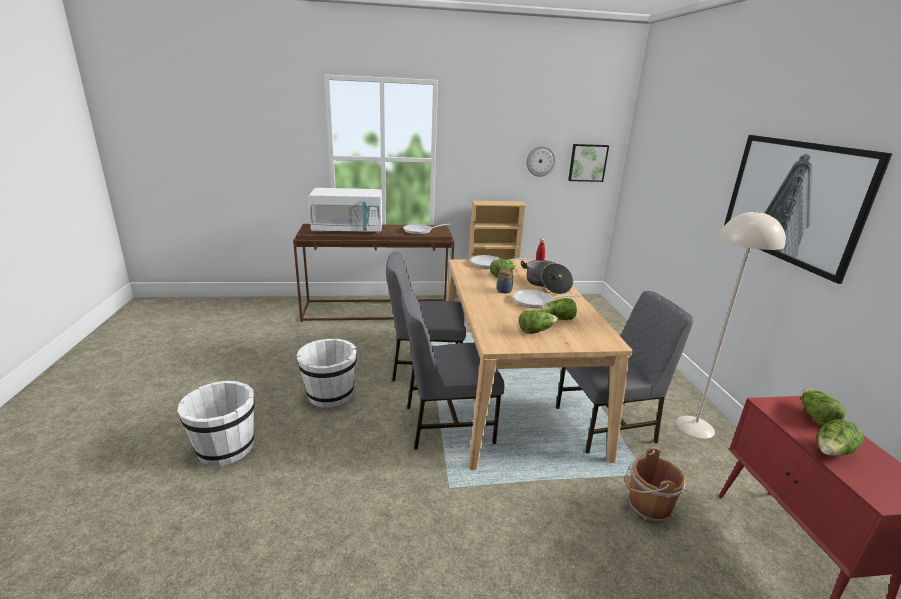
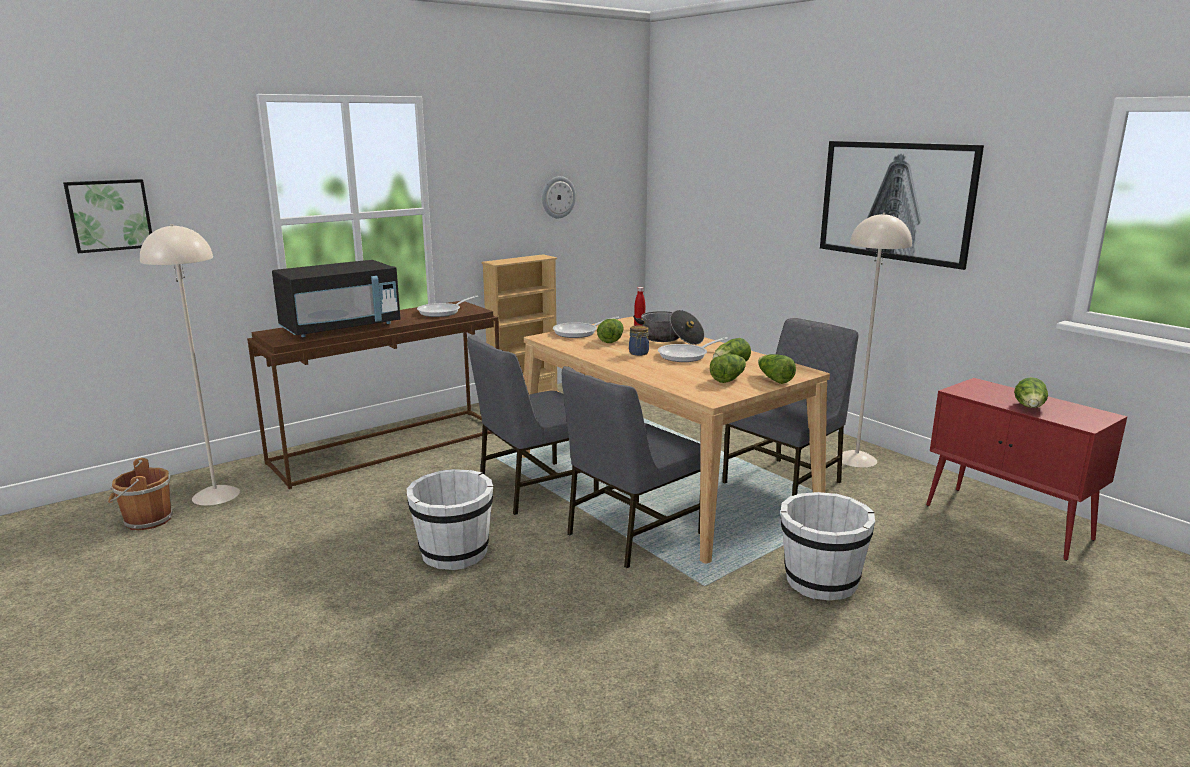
camera: 30 degrees left, 5 degrees down
white bucket [177,381,255,466] -> white bucket moved to [781,492,875,600]
white microwave [309,188,382,233] -> black microwave [272,260,401,337]
picture [568,144,609,182] -> picture moved to [63,179,152,253]
brown bucket [625,447,686,523] -> brown bucket moved to [108,458,173,530]
lettuce [802,389,846,426] -> lettuce moved to [758,354,796,384]
none -> beige floor lamp [140,224,240,506]

